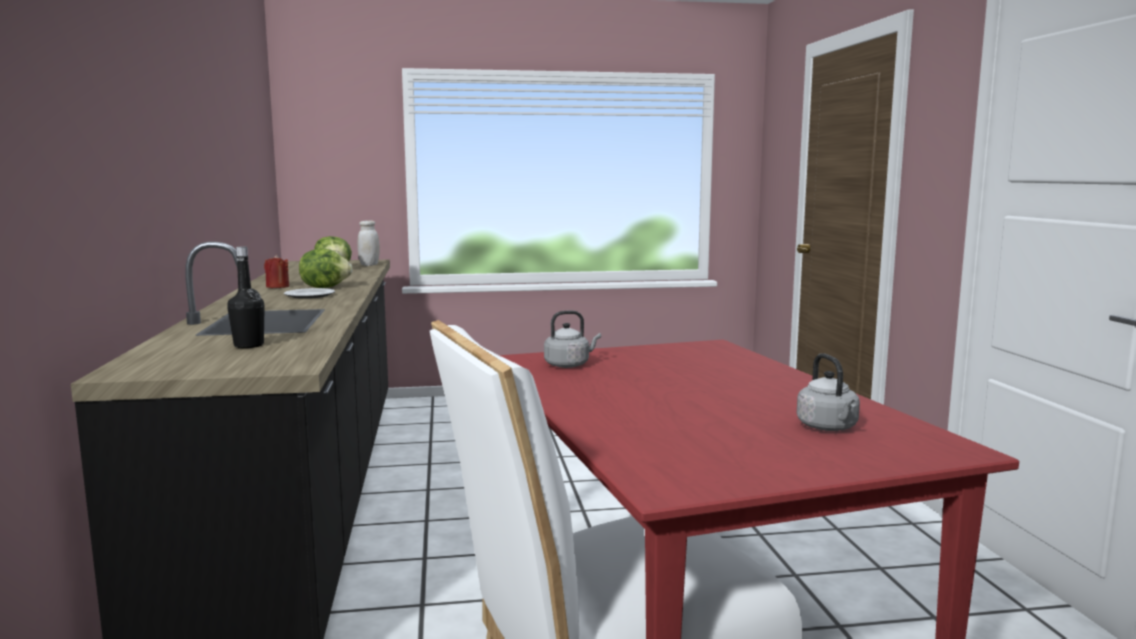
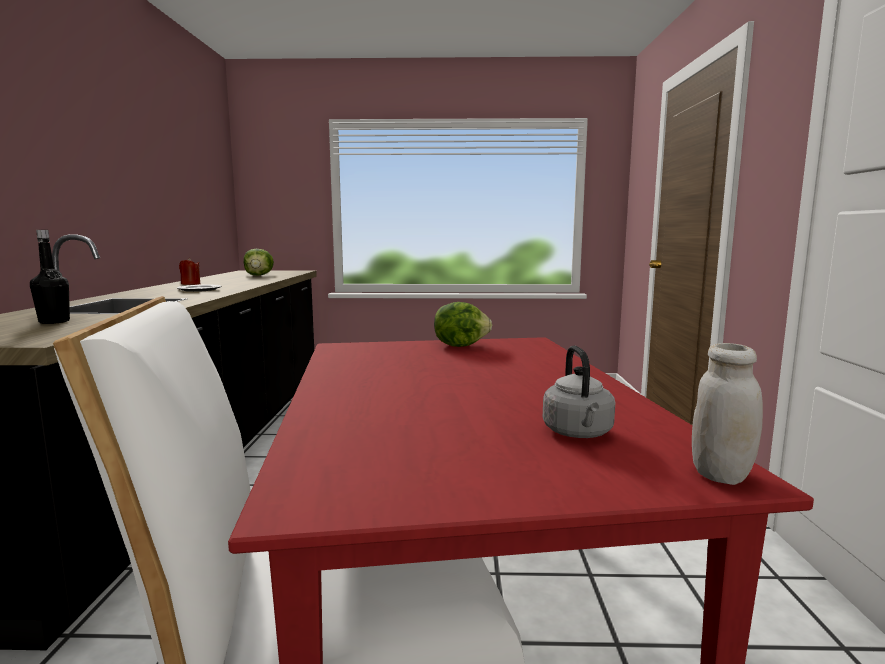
camera: 10 degrees right, 0 degrees up
lettuce [299,248,353,288] -> lettuce moved to [434,302,492,347]
white jar [357,220,380,266] -> white jar moved to [692,343,763,485]
grey kettle [544,311,601,368] -> none

